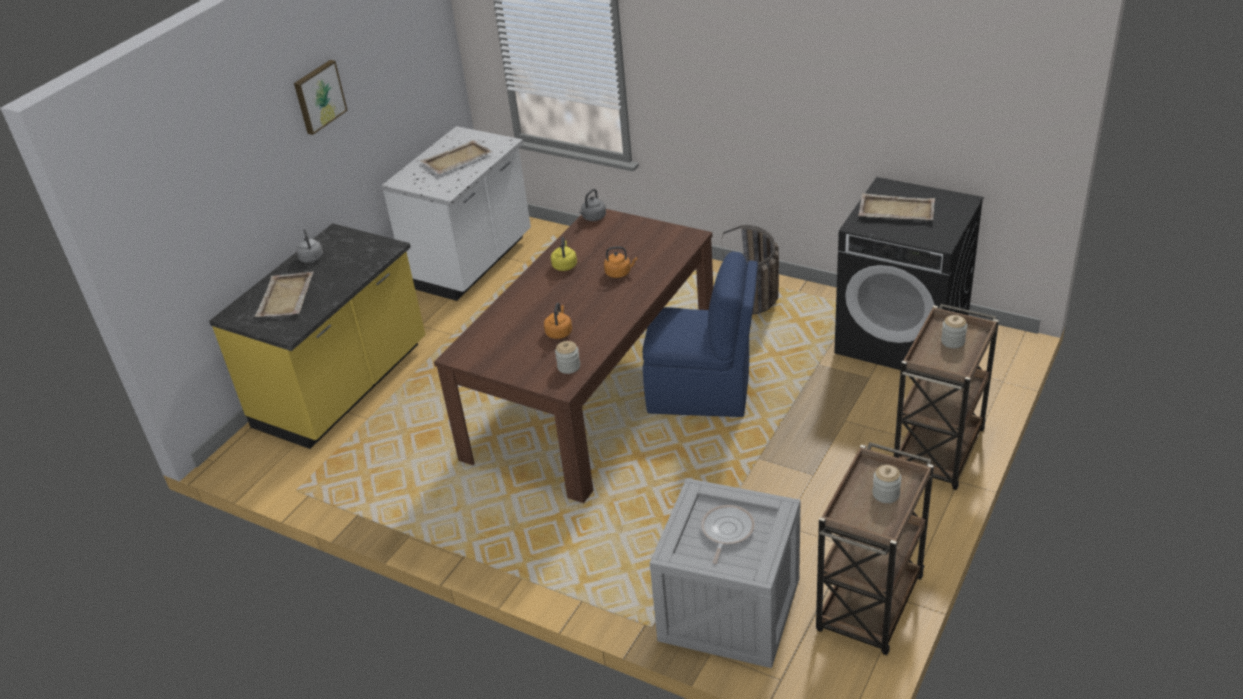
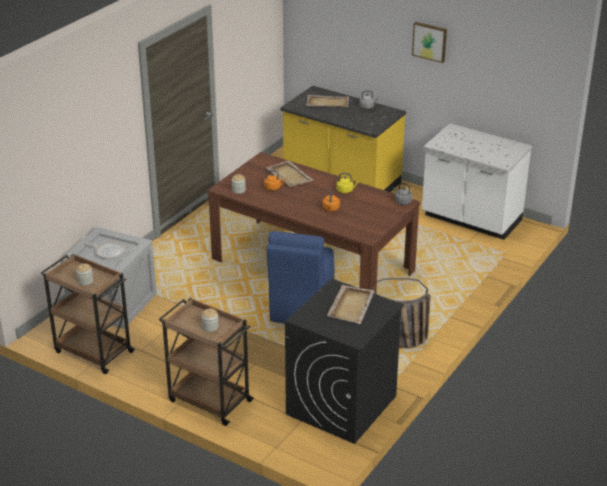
camera: 90 degrees right, 5 degrees down
beige tray [421,140,493,174] -> beige tray moved to [266,161,313,187]

